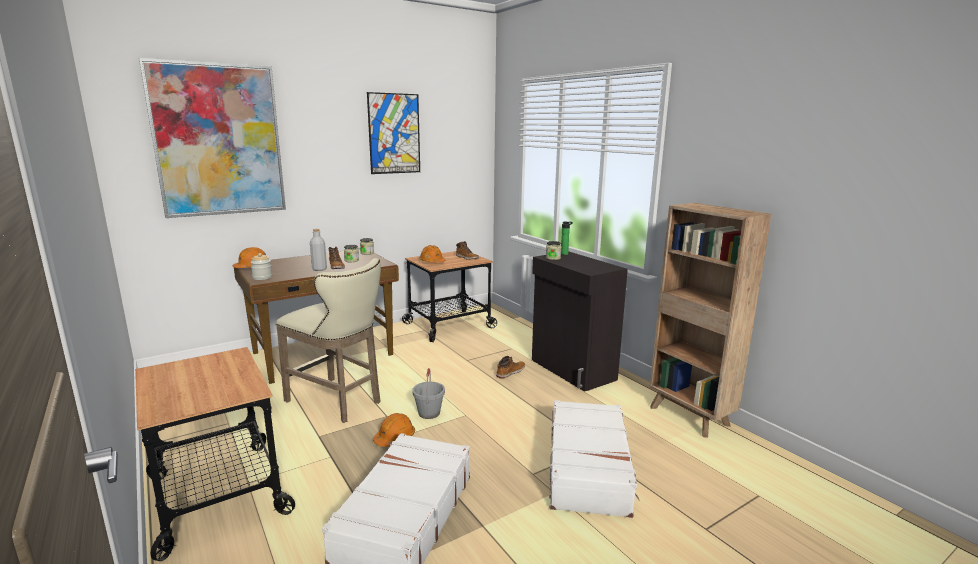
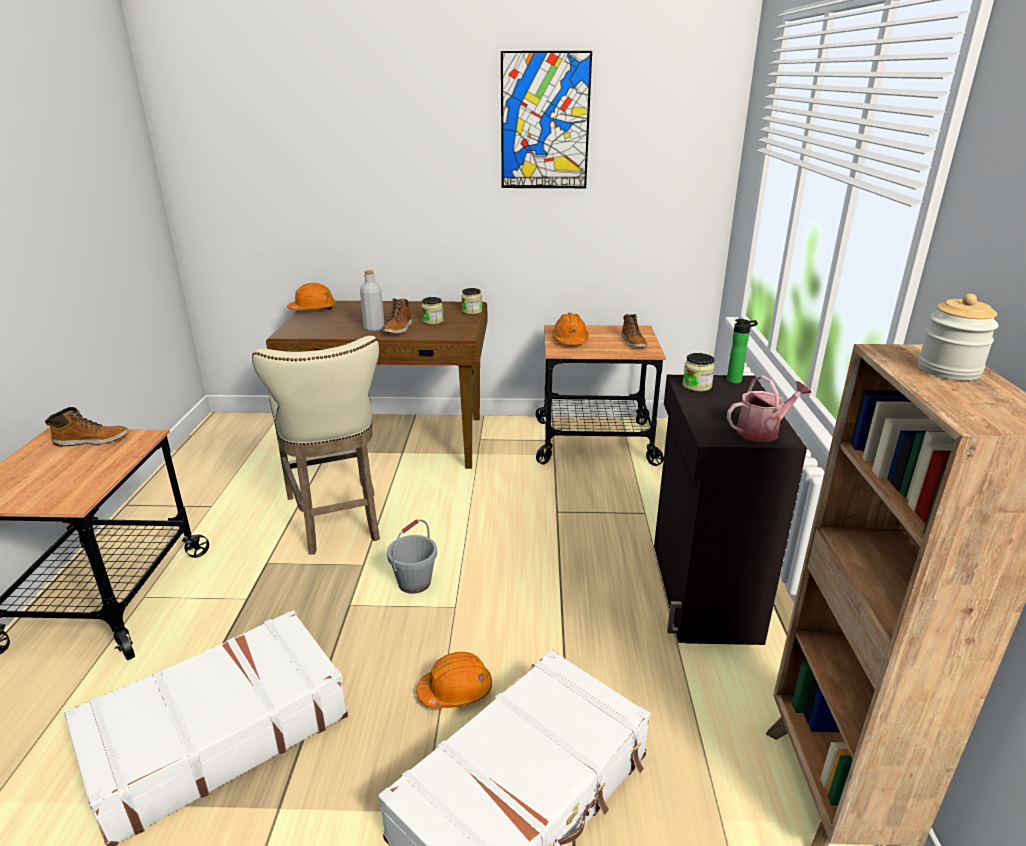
camera: 35 degrees right, 10 degrees up
picture [139,58,286,218] -> none
jar [250,253,272,280] -> jar moved to [918,294,999,381]
orange hard hat [373,413,415,447] -> orange hard hat moved to [416,652,492,708]
boot [496,356,525,379] -> boot moved to [45,407,128,447]
none -> watering can [727,376,811,442]

